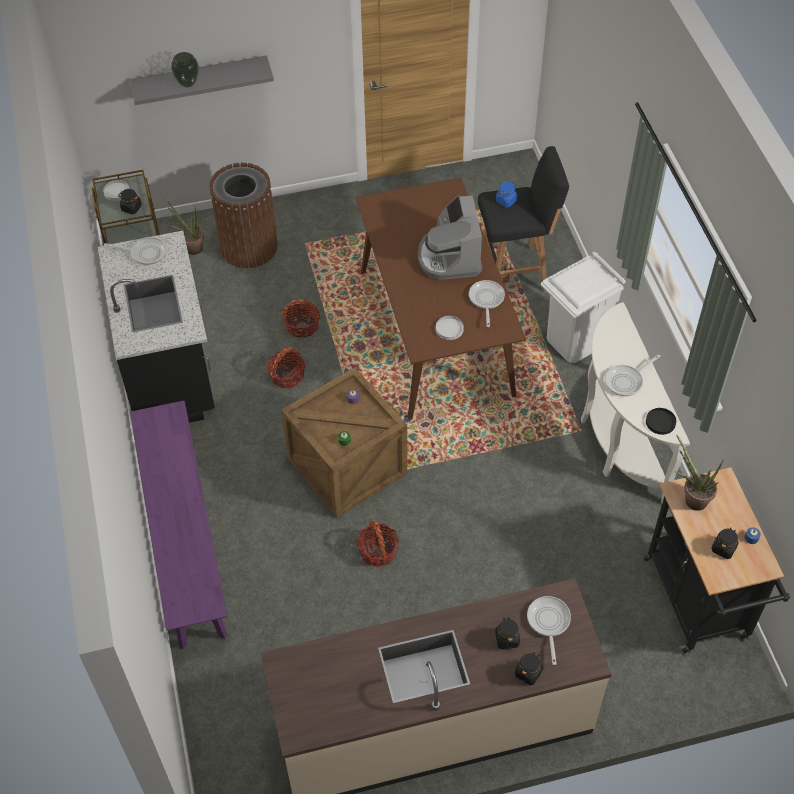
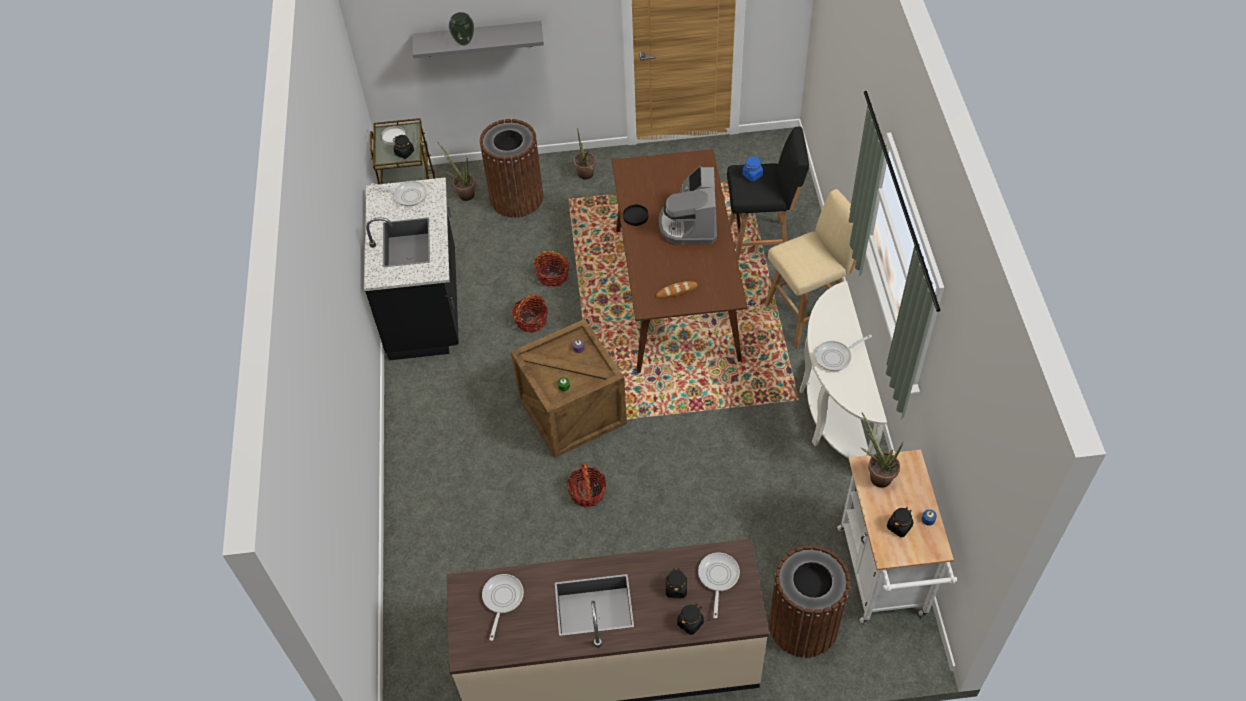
camera: 10 degrees right, 0 degrees up
purple bench [130,401,227,649] -> none
white plate [436,316,464,340] -> bread [656,281,698,299]
frying pan [469,280,505,327] -> frying pan moved to [482,574,524,641]
white trash can [541,252,626,363] -> beige stool [765,189,856,348]
black cart [644,467,790,654] -> white cart [837,449,957,624]
black plate [646,408,676,435] -> black plate moved to [623,205,648,226]
none -> potted plant [574,128,596,180]
none -> brown trash can [769,545,850,658]

